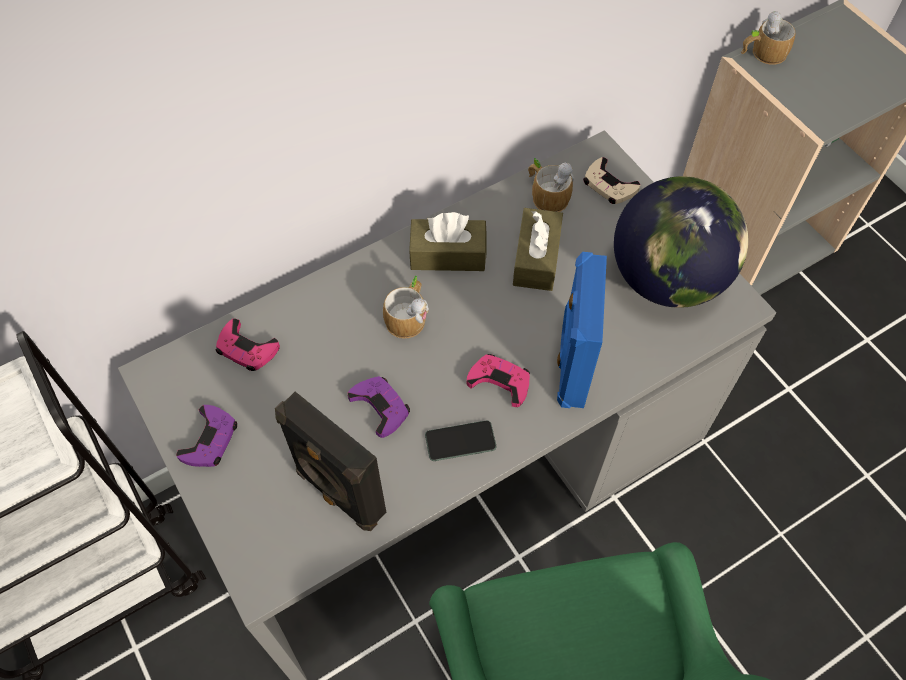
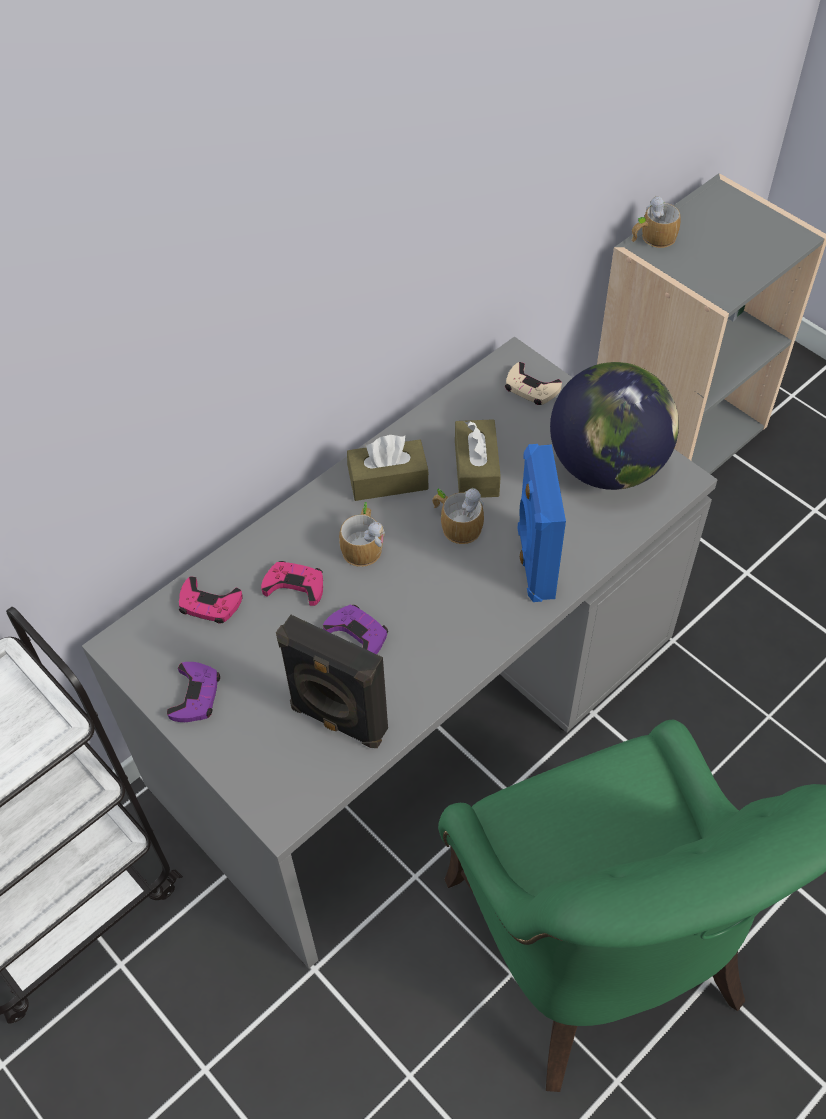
camera: 10 degrees left, 5 degrees down
phone [425,421,496,461] -> none
pink game controller [467,354,530,407] -> pink game controller moved to [261,561,323,606]
mug [528,158,574,212] -> mug moved to [432,488,484,544]

